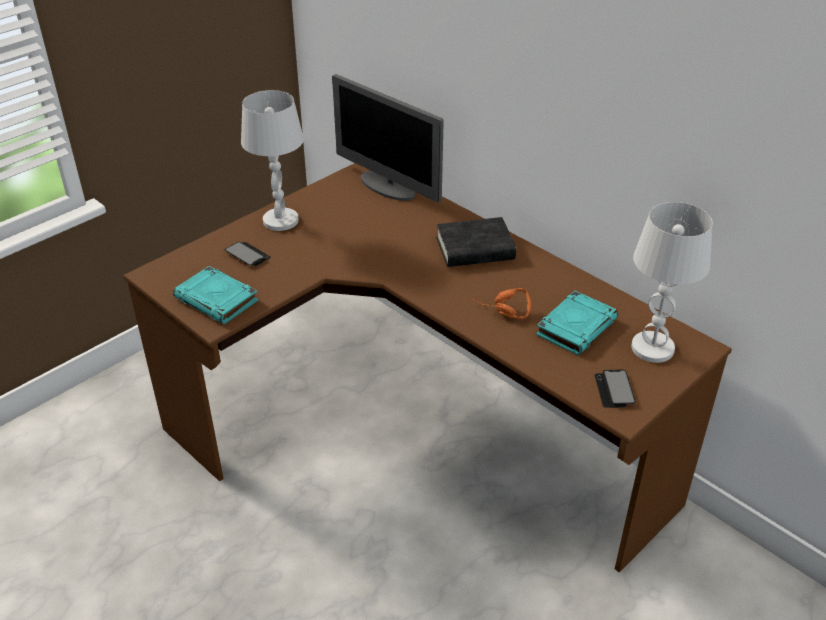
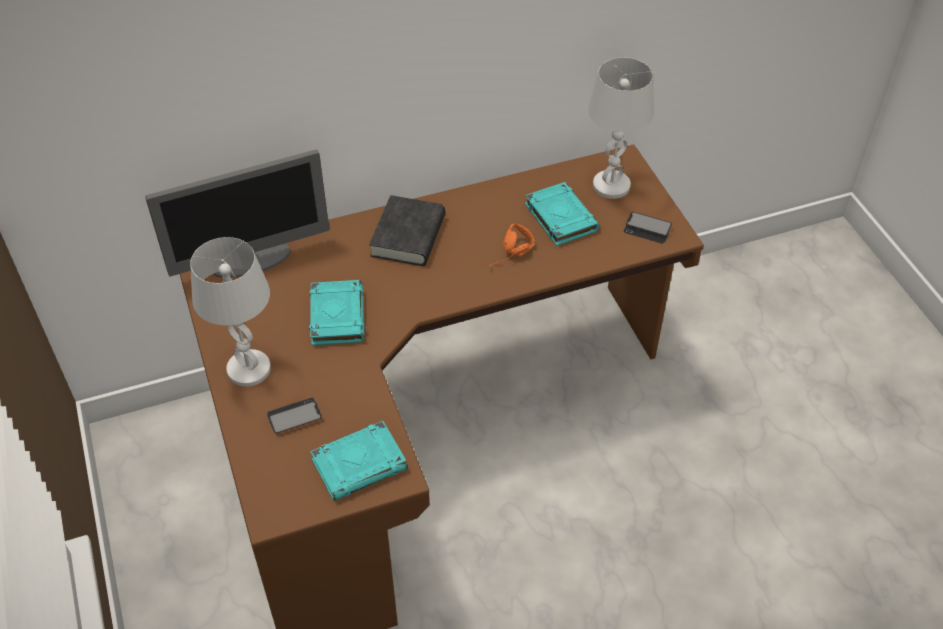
camera: 65 degrees left, 10 degrees up
none -> turquoise book [309,280,365,346]

